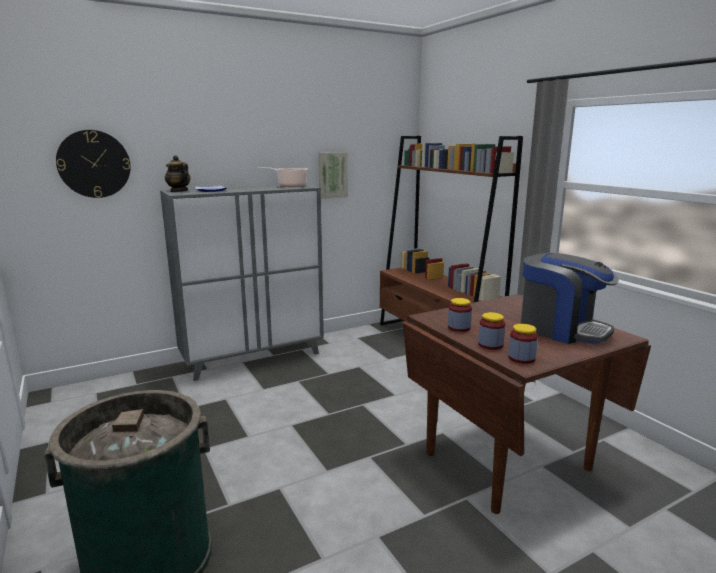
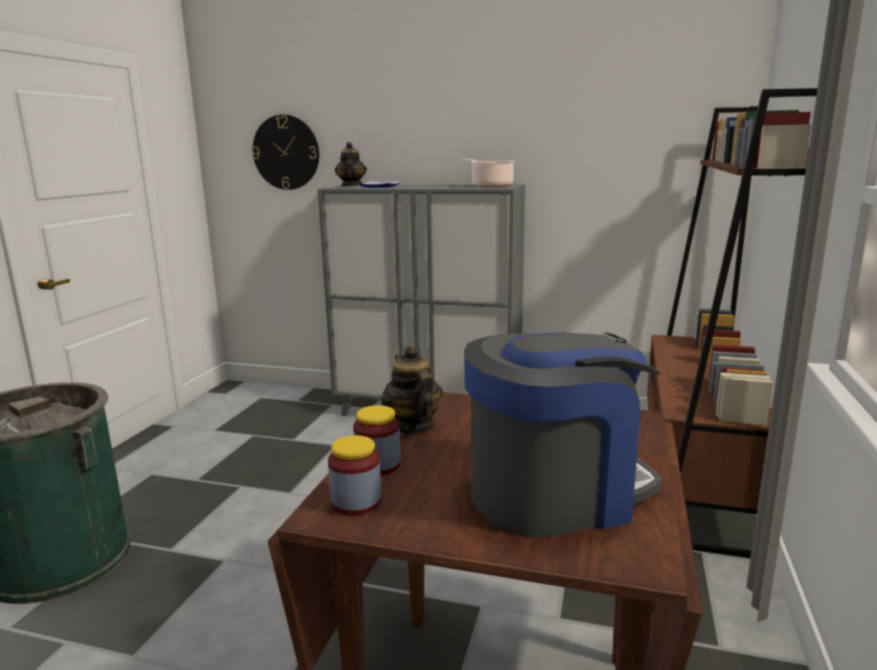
camera: 45 degrees right, 0 degrees up
picture [318,152,348,199] -> none
jar [448,298,472,332] -> teapot [381,345,443,435]
coffee machine [521,253,618,344] -> coffee machine turned 105 degrees counterclockwise [464,333,662,538]

